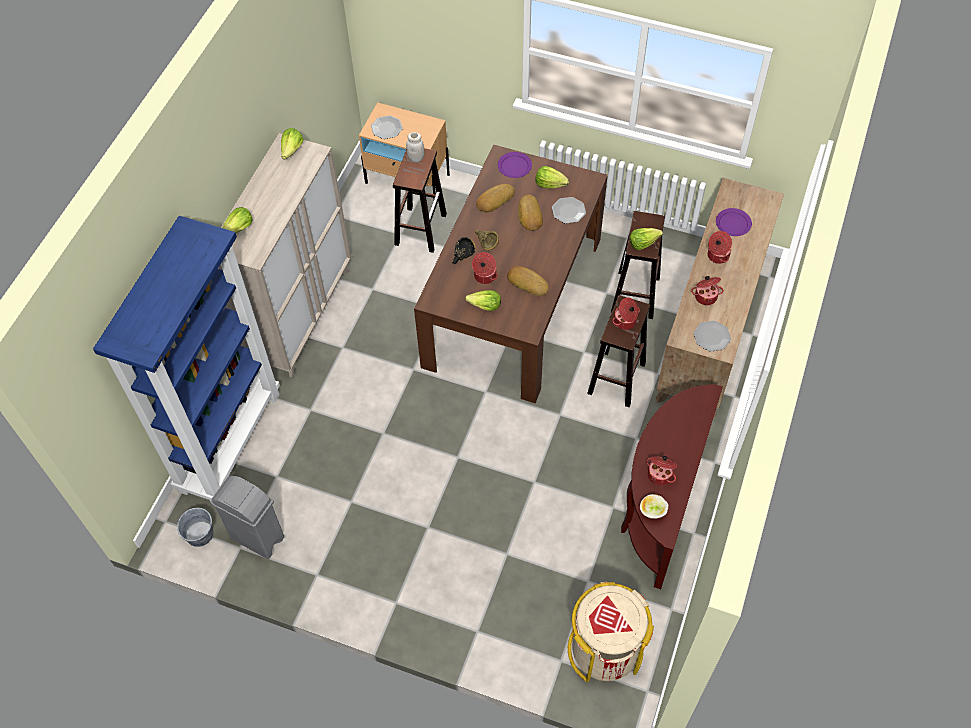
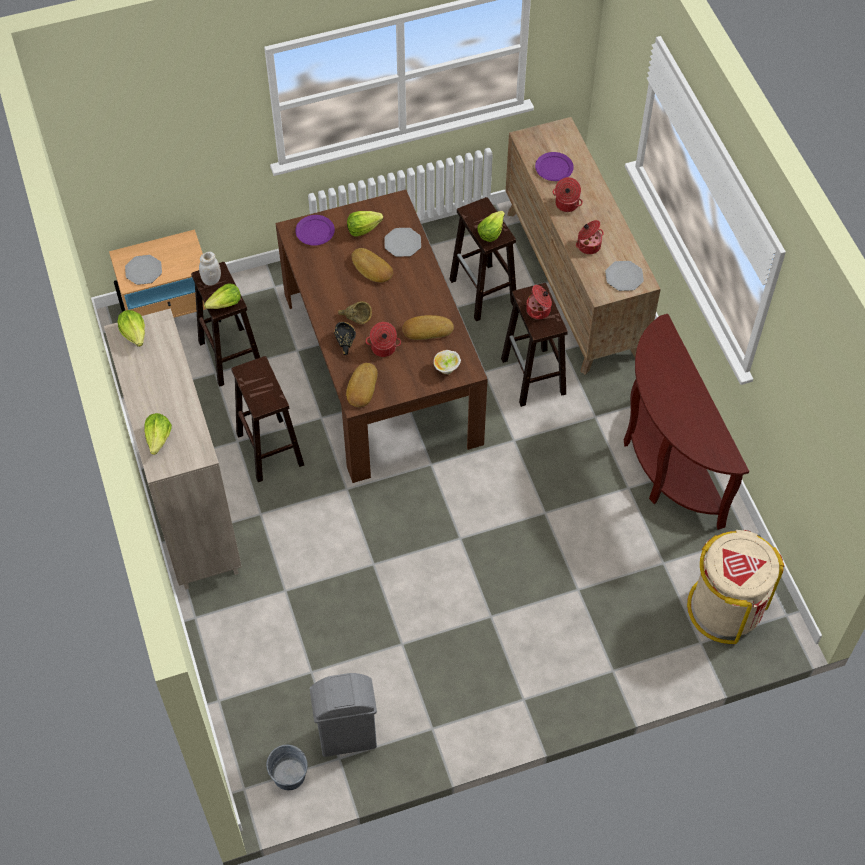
camera: 40 degrees left, 0 degrees up
blue bookcase [93,216,280,502] -> none
lettuce [465,290,501,311] -> lettuce moved to [204,284,241,309]
bread [476,184,515,212] -> bread moved to [346,363,378,407]
bowl [640,494,668,519] -> bowl moved to [433,350,461,374]
cooking pot [646,456,677,486] -> none
none -> brown stool [231,356,304,482]

